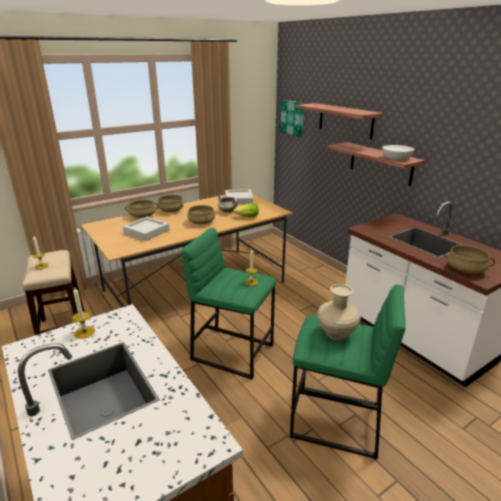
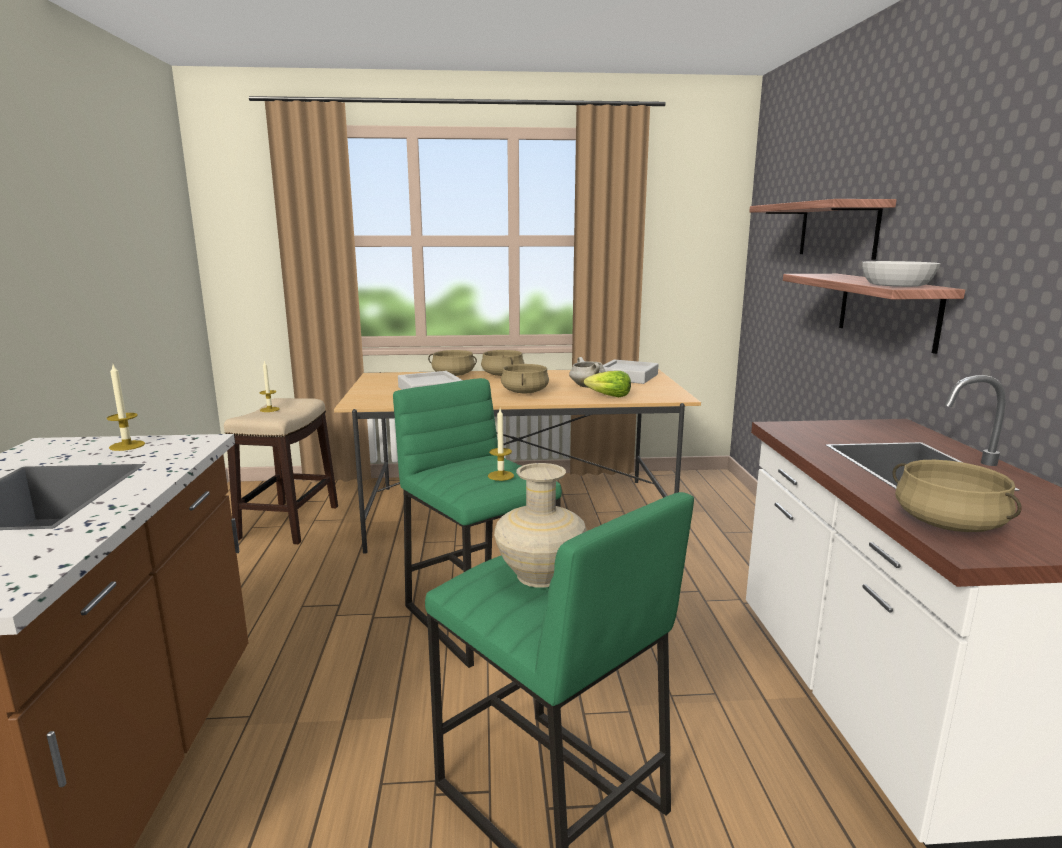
camera: 30 degrees right, 10 degrees down
picture [280,100,304,137] -> none

